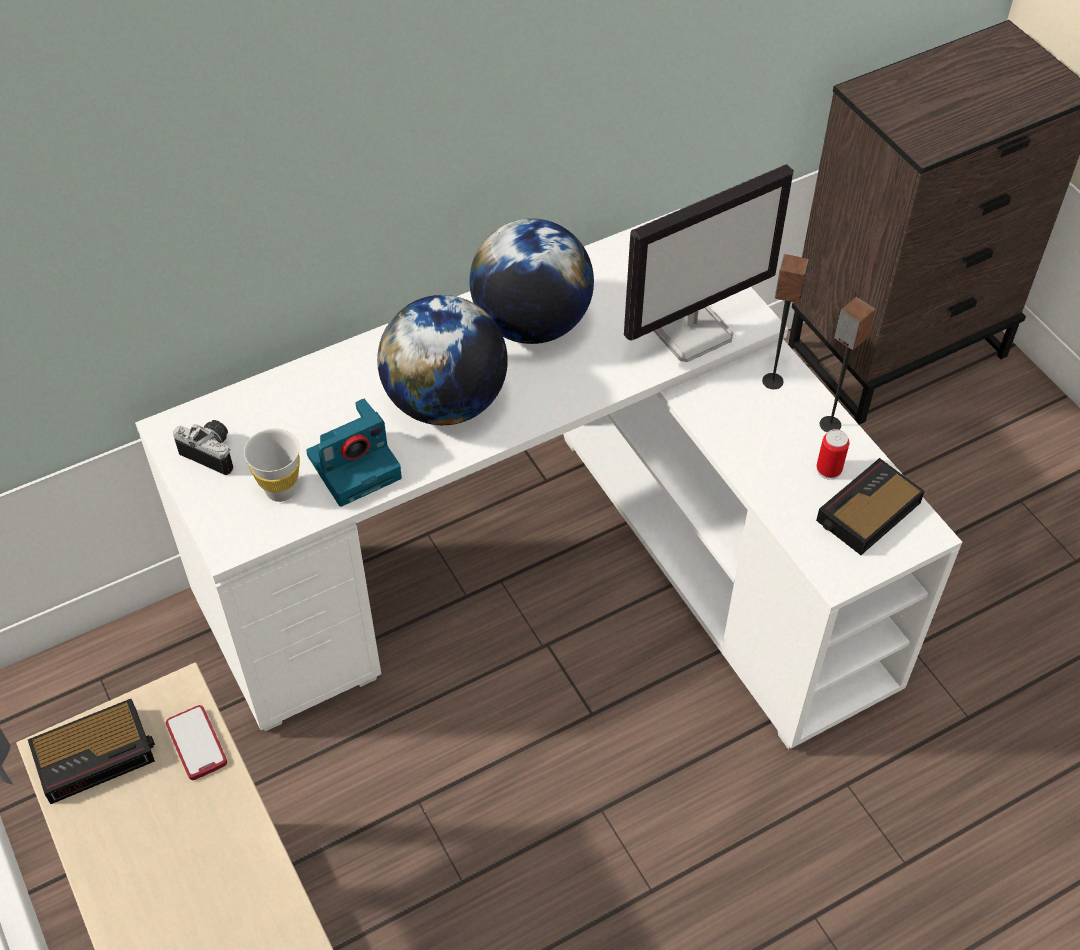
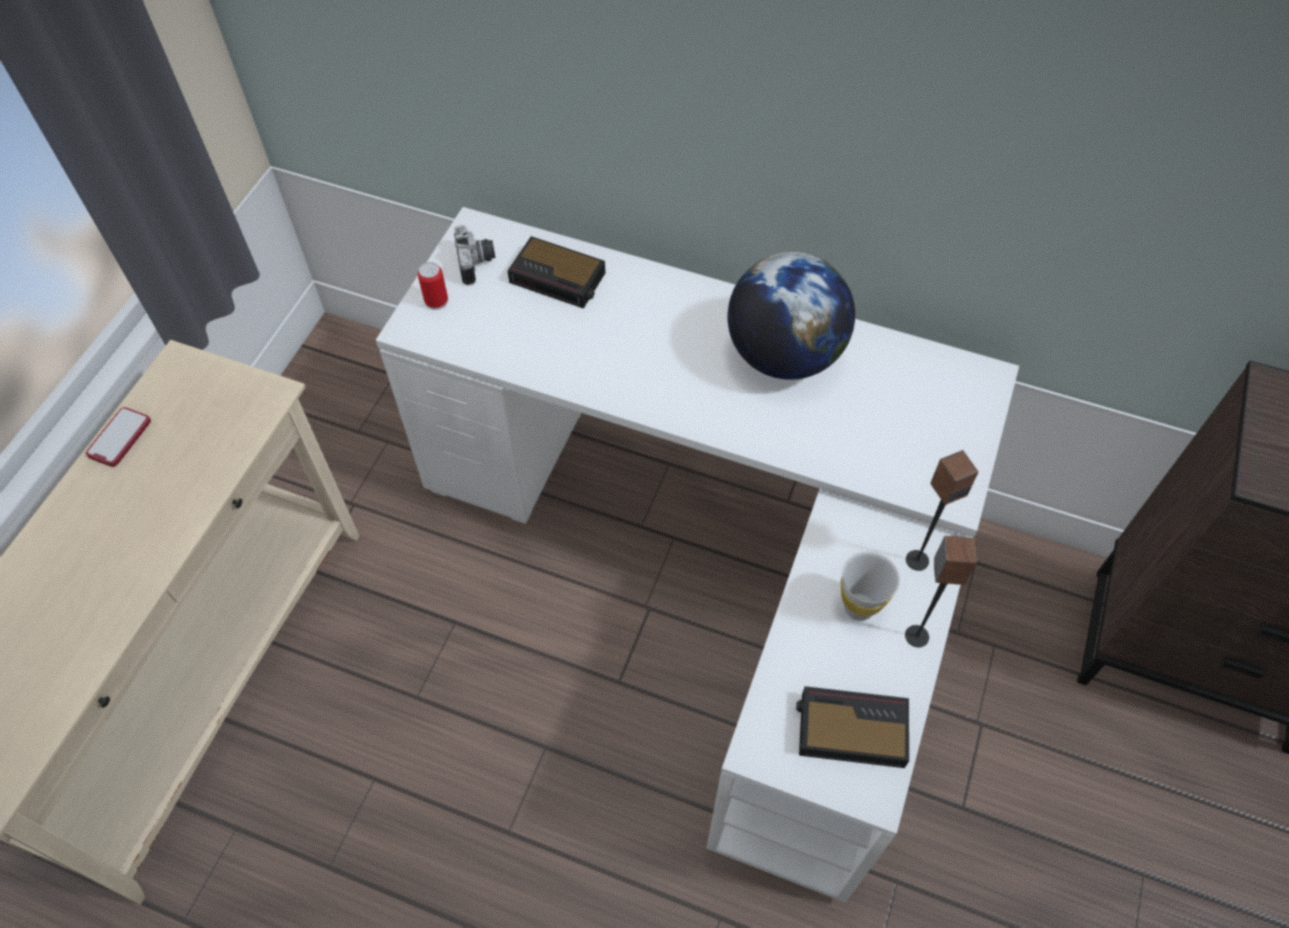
camera: 50 degrees right, 5 degrees up
alarm clock [28,699,155,804] -> alarm clock moved to [508,236,605,309]
phone [166,705,227,780] -> phone moved to [86,407,151,467]
white cup [244,428,300,502] -> white cup moved to [841,551,900,621]
camera [306,399,402,507] -> none
globe [377,295,508,425] -> none
monitor [624,164,794,362] -> none
can [817,429,849,480] -> can moved to [418,262,448,310]

